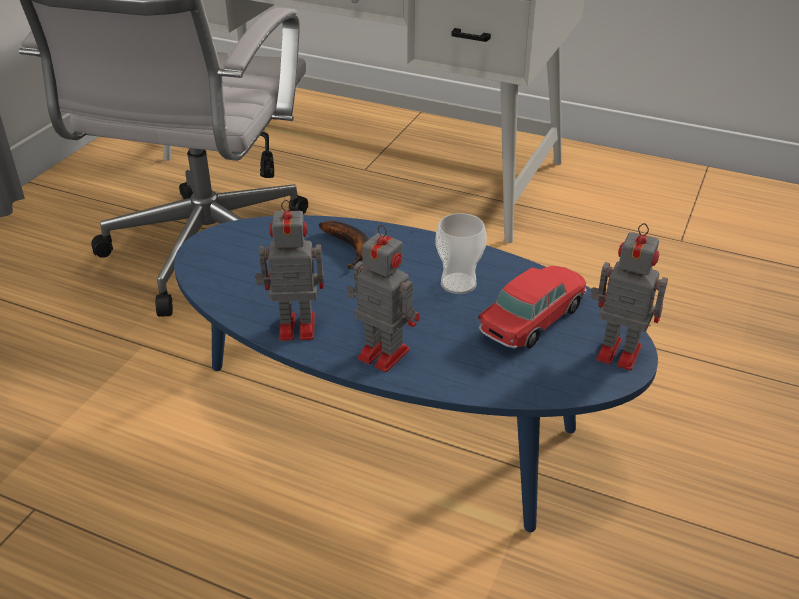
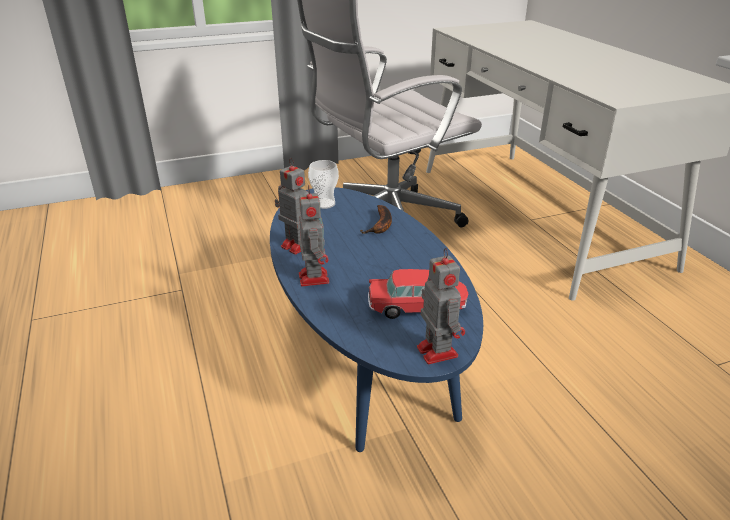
camera: 45 degrees right, 5 degrees down
cup [435,213,487,294] -> cup moved to [308,160,339,209]

